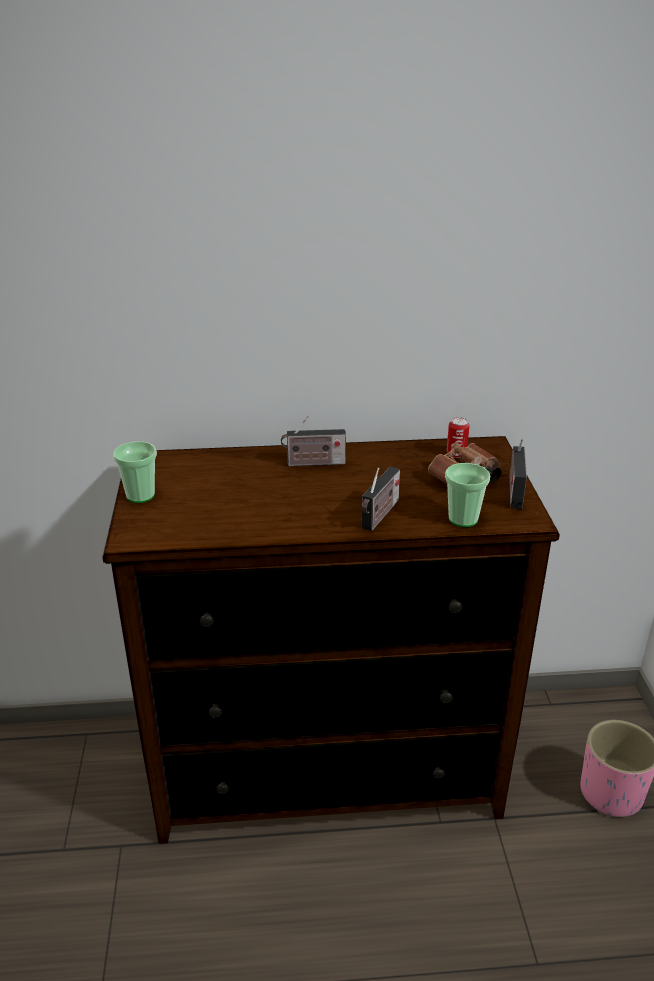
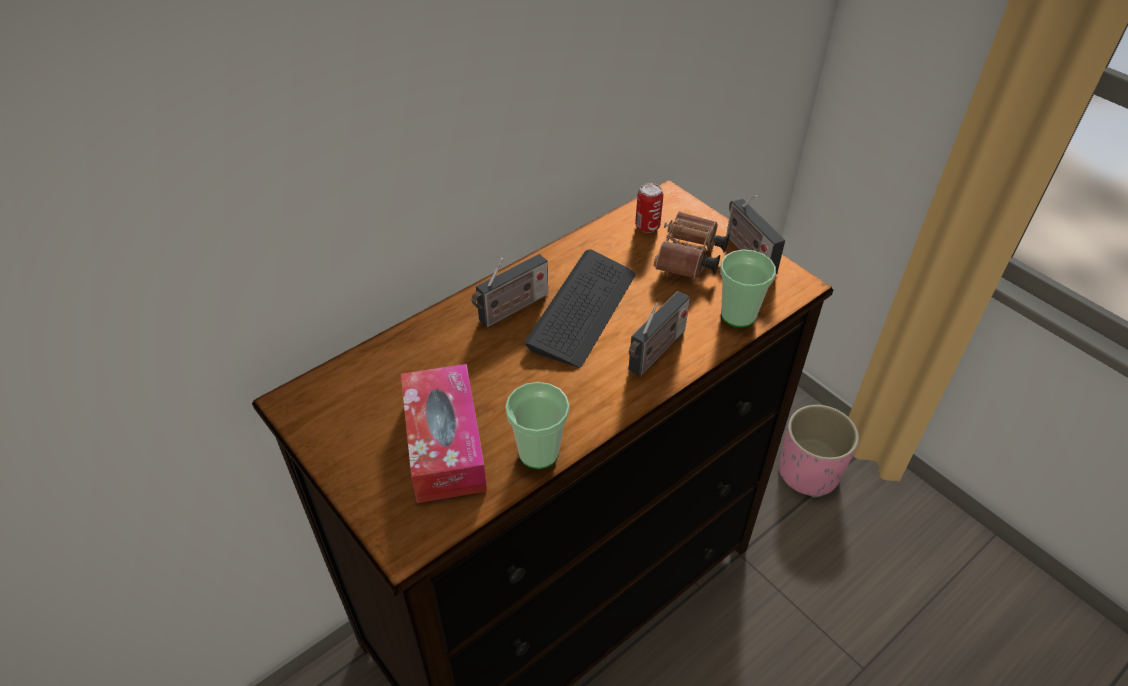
camera: 35 degrees left, 15 degrees up
cup [113,441,157,503] -> cup moved to [505,382,570,469]
radio [361,467,400,531] -> radio turned 45 degrees clockwise [629,291,690,376]
none -> tissue box [401,364,487,503]
none -> keyboard [524,249,636,368]

